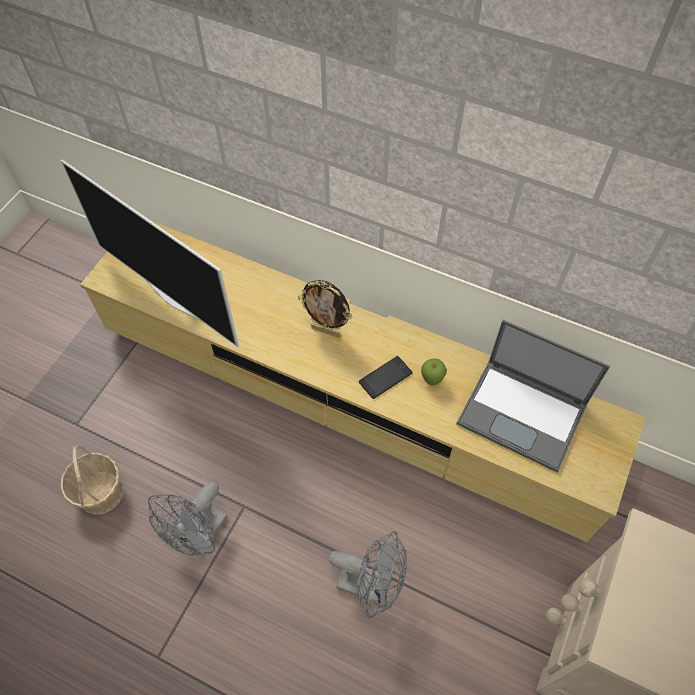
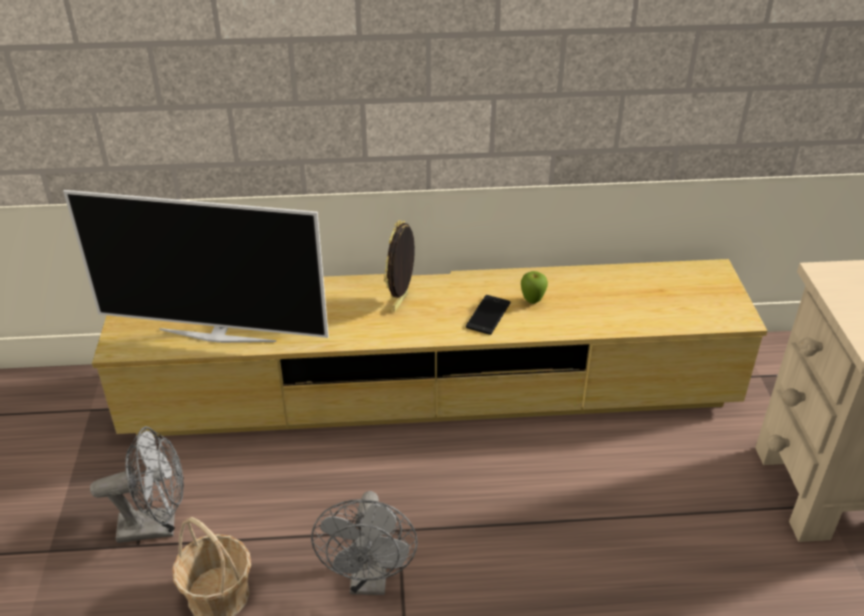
camera: 30 degrees left, 20 degrees down
picture frame [298,280,352,338] -> picture frame turned 120 degrees clockwise [384,220,415,312]
grey fan [329,531,407,618] -> grey fan moved to [90,426,184,543]
laptop [456,320,610,473] -> none

